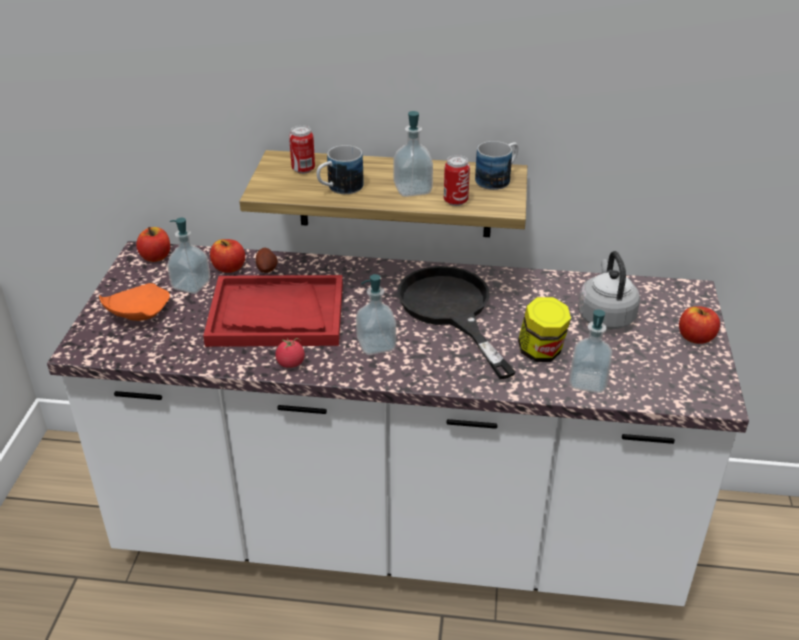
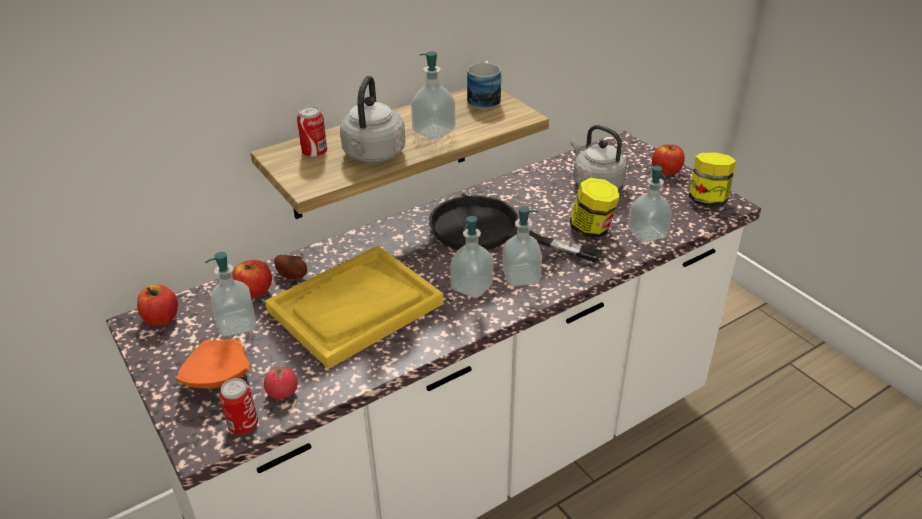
camera: 40 degrees left, 0 degrees up
red tray [203,275,343,347] -> yellow tray [265,246,443,369]
tomato [275,338,305,368] -> tomato moved to [264,362,298,399]
mug [316,145,364,194] -> grey kettle [340,76,405,163]
can [444,155,470,206] -> can moved to [220,378,258,434]
none -> soap dispenser [502,206,542,286]
none -> jar [689,152,736,206]

